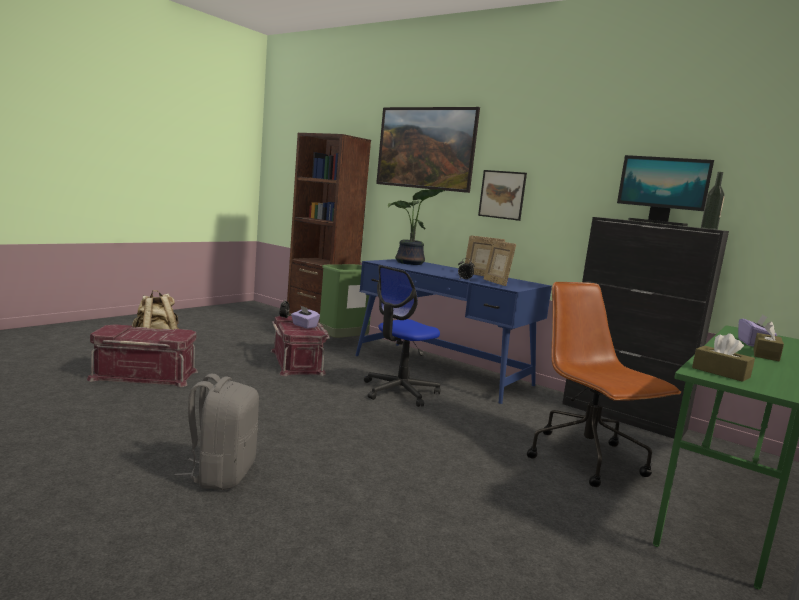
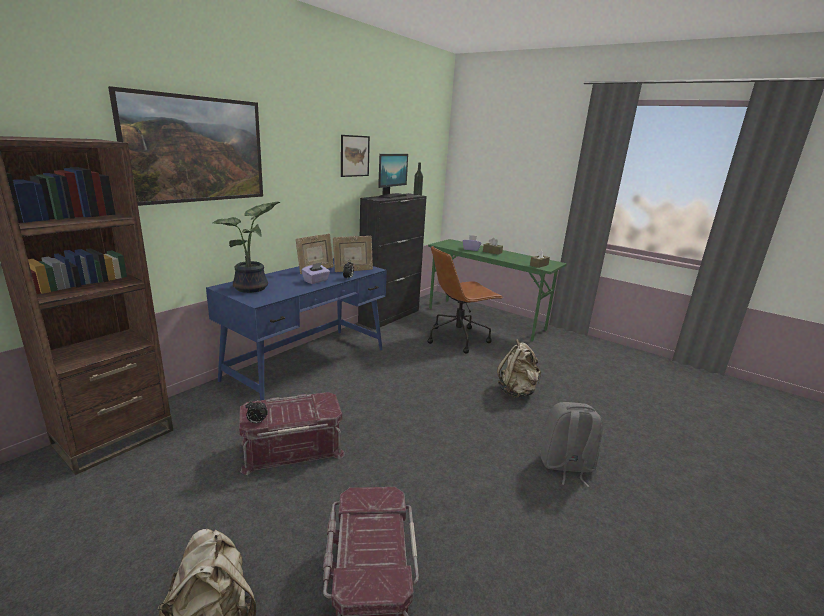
camera: 90 degrees left, 10 degrees up
purple tissue box [291,305,320,329] -> purple tissue box moved to [301,262,330,284]
green trash can [319,264,371,338] -> none
office chair [364,265,440,407] -> none
picture [478,170,527,221] -> picture moved to [341,135,370,177]
none -> beige backpack [497,339,541,398]

